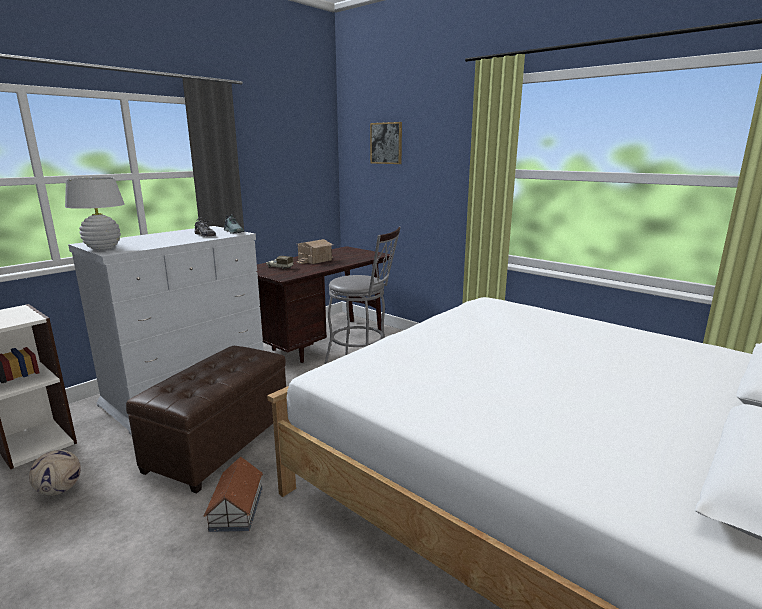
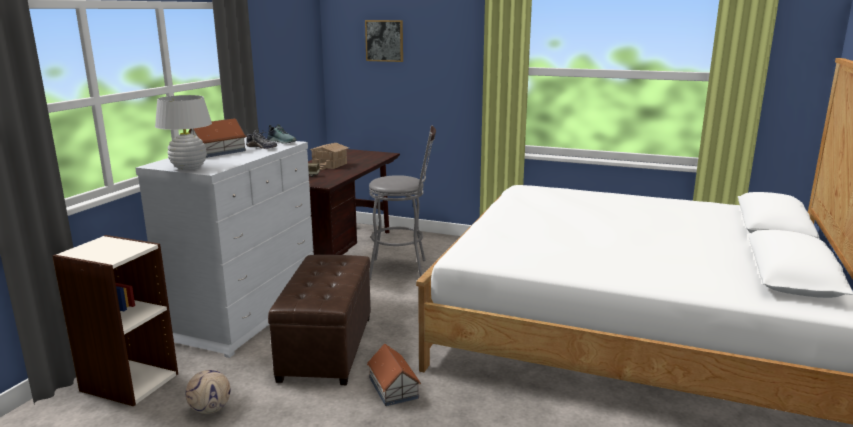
camera: 20 degrees left, 0 degrees up
none -> toy house [188,118,246,158]

